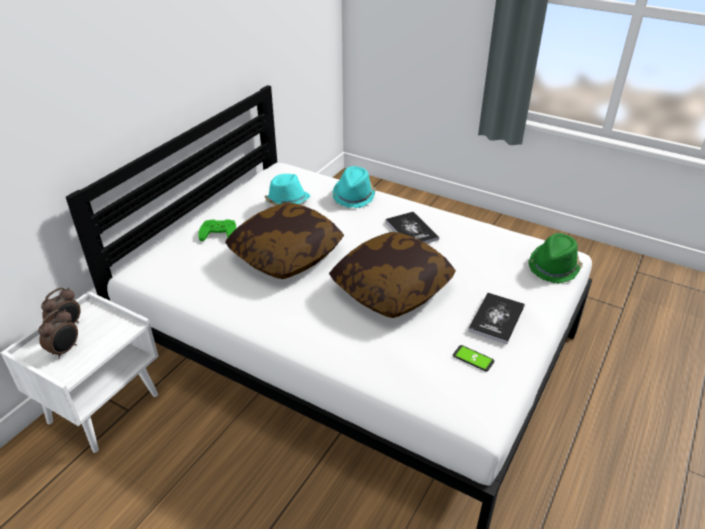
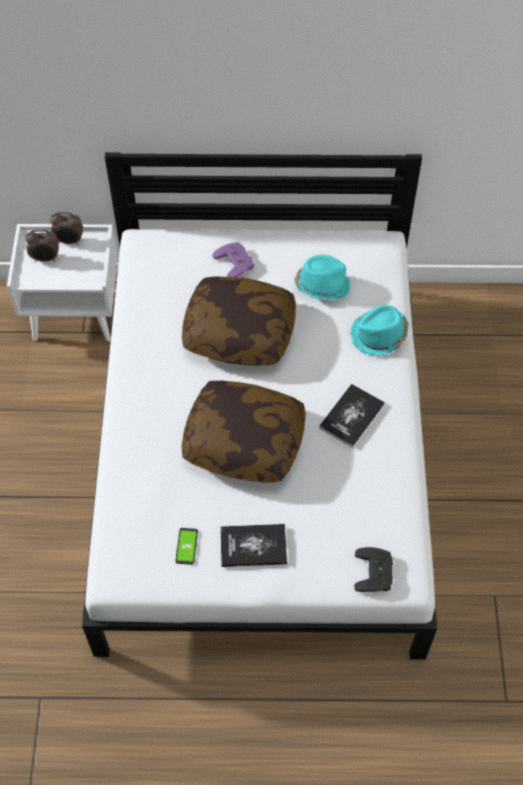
camera: 60 degrees right, 20 degrees up
green game controller [198,219,236,241] -> purple game controller [212,242,254,277]
green hat [528,233,583,284] -> black game controller [354,547,393,592]

